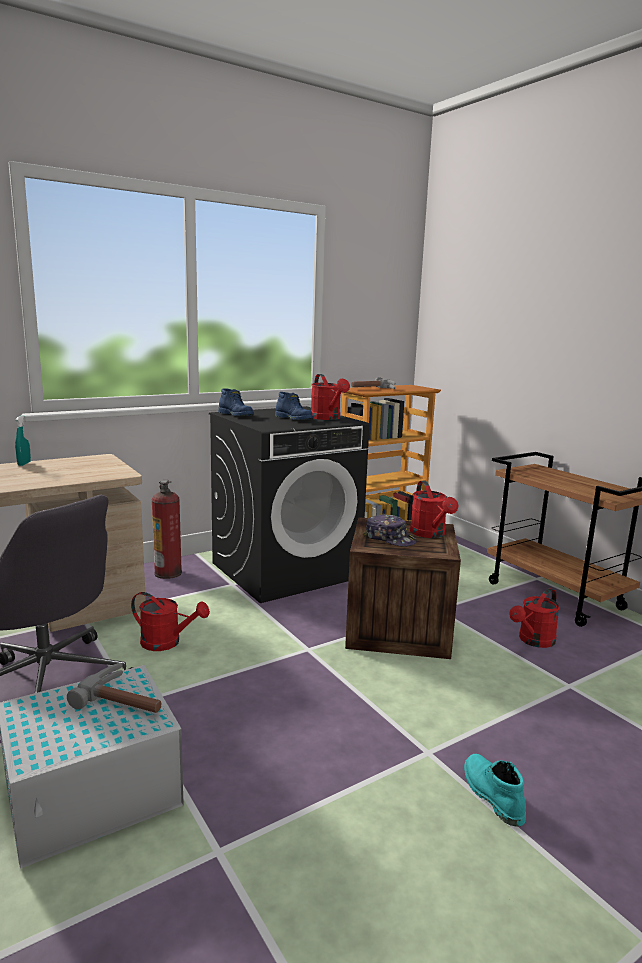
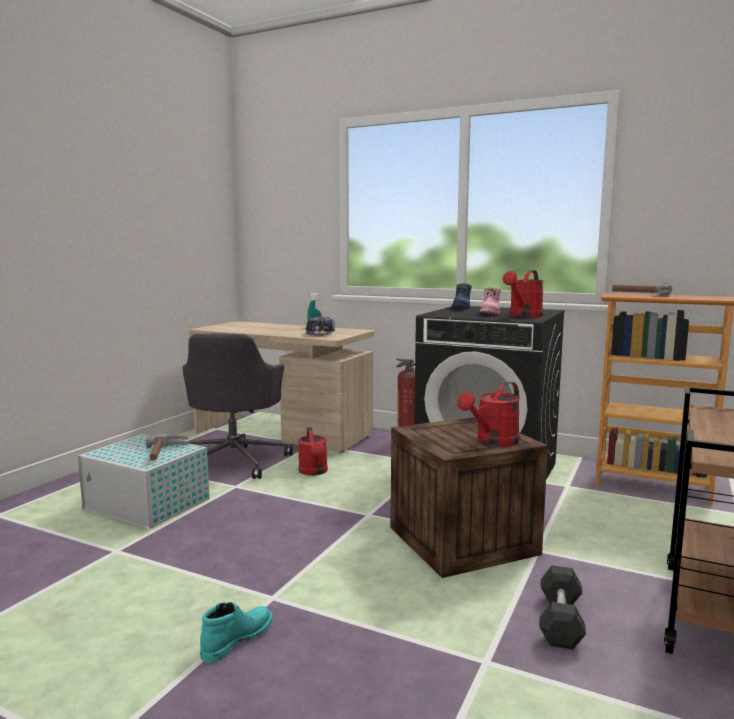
camera: 60 degrees right, 5 degrees down
blue boot [275,392,314,420] -> pink boot [480,287,501,315]
cap [363,514,417,547] -> cap moved to [306,316,335,336]
red watering can [509,588,560,648] -> grey dumbbell [539,565,586,650]

